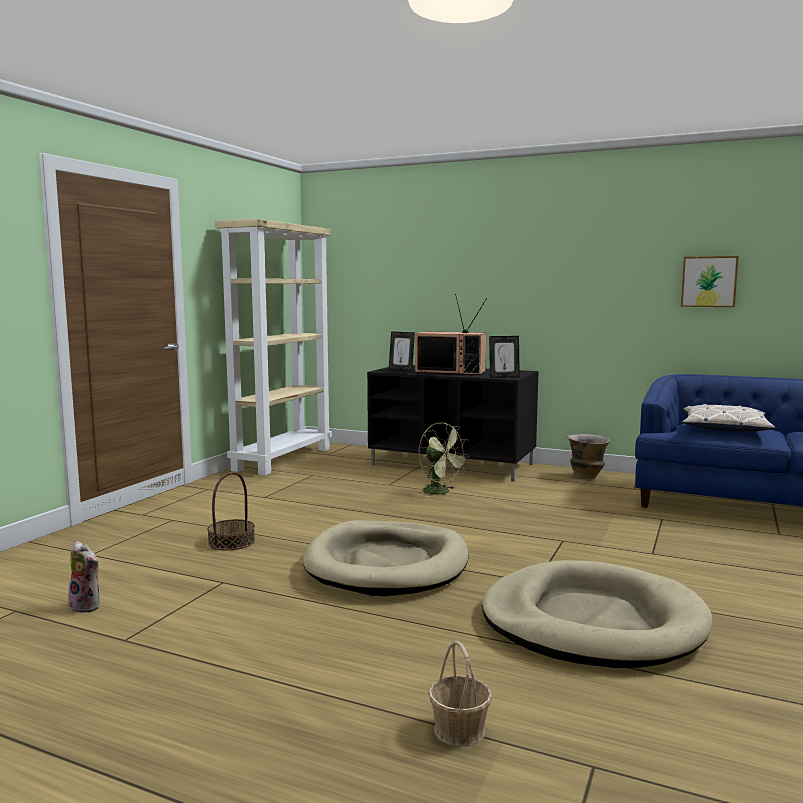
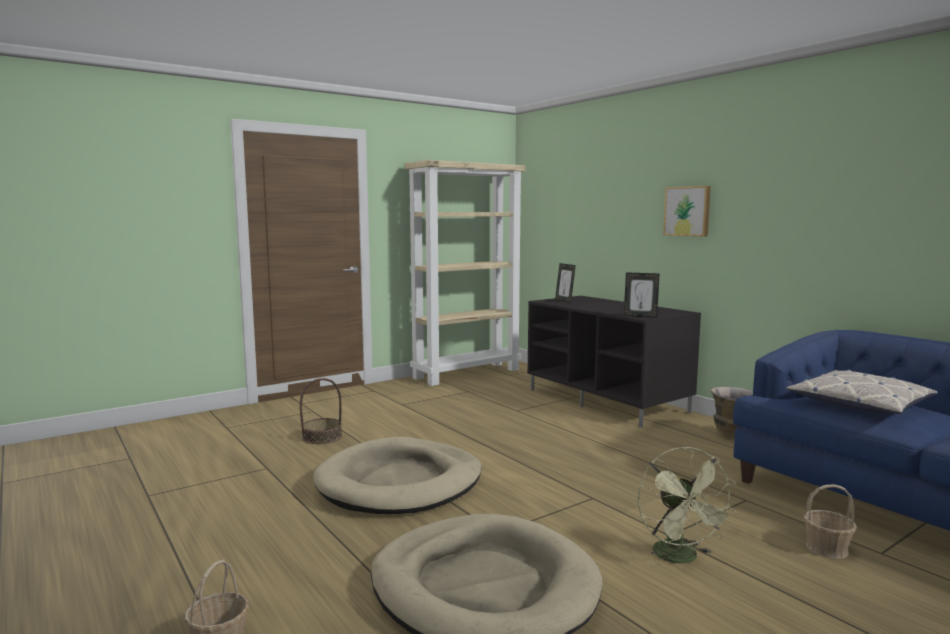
camera: 30 degrees right, 0 degrees up
plush toy [68,541,100,613] -> none
television [415,294,487,375] -> none
green fan [419,422,470,498] -> green fan moved to [638,446,736,566]
picture [681,256,739,307] -> picture moved to [663,186,711,236]
none -> basket [803,484,857,559]

